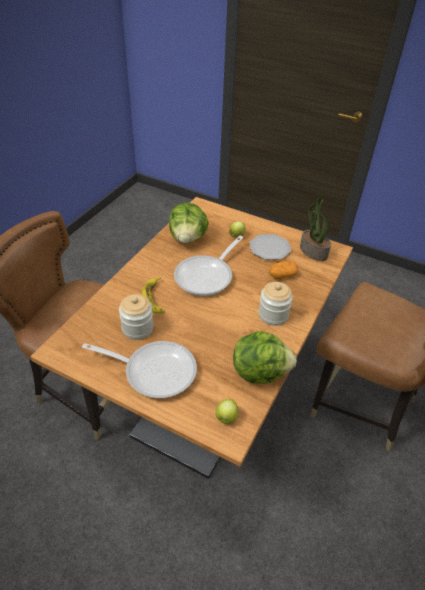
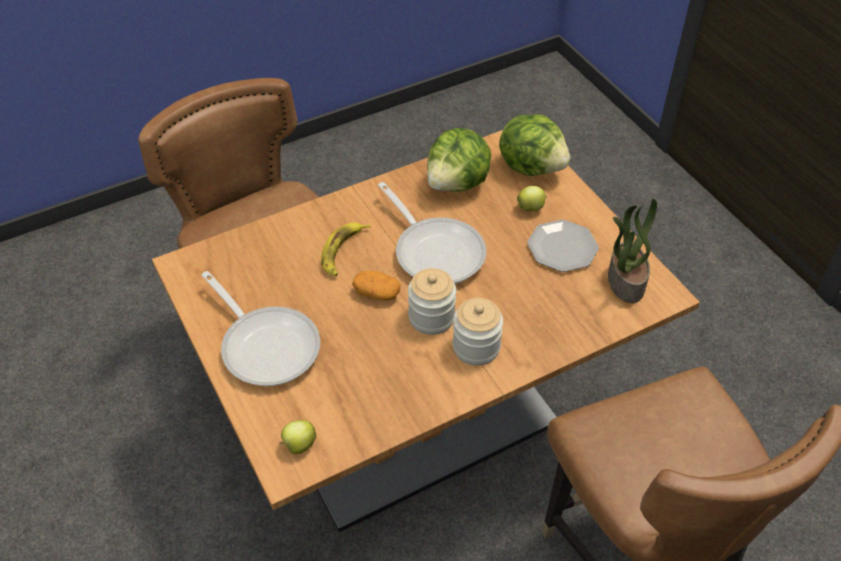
camera: 35 degrees right, 5 degrees up
jar [119,294,154,340] -> jar moved to [408,268,456,335]
frying pan [174,236,243,296] -> frying pan turned 105 degrees counterclockwise [378,182,486,284]
lettuce [233,331,297,384] -> lettuce moved to [499,114,570,176]
potato [269,262,298,279] -> potato moved to [352,271,401,300]

